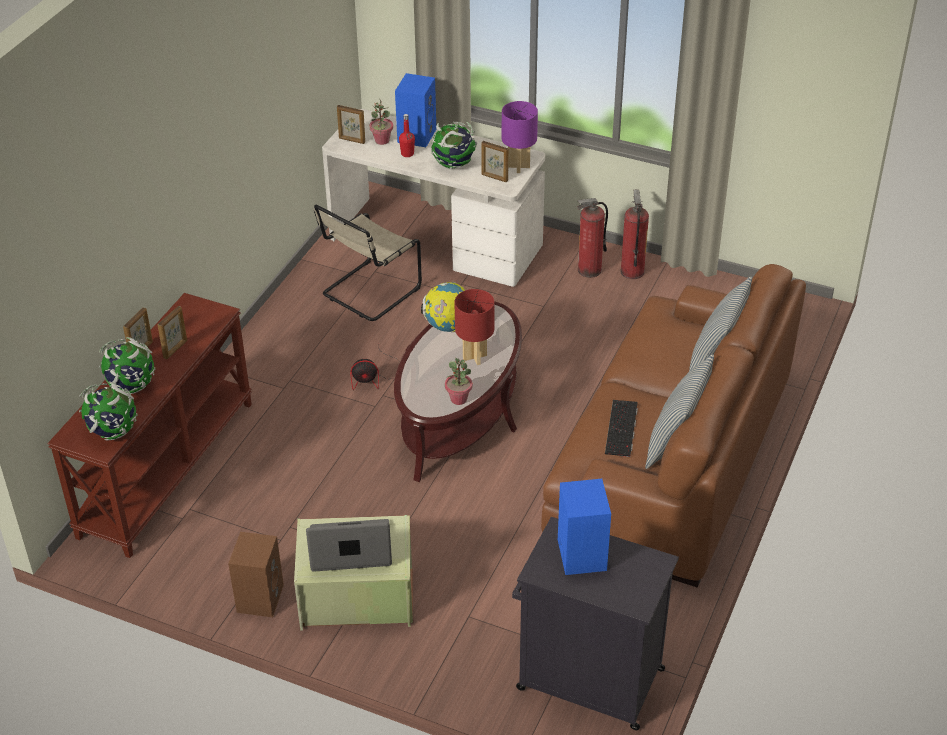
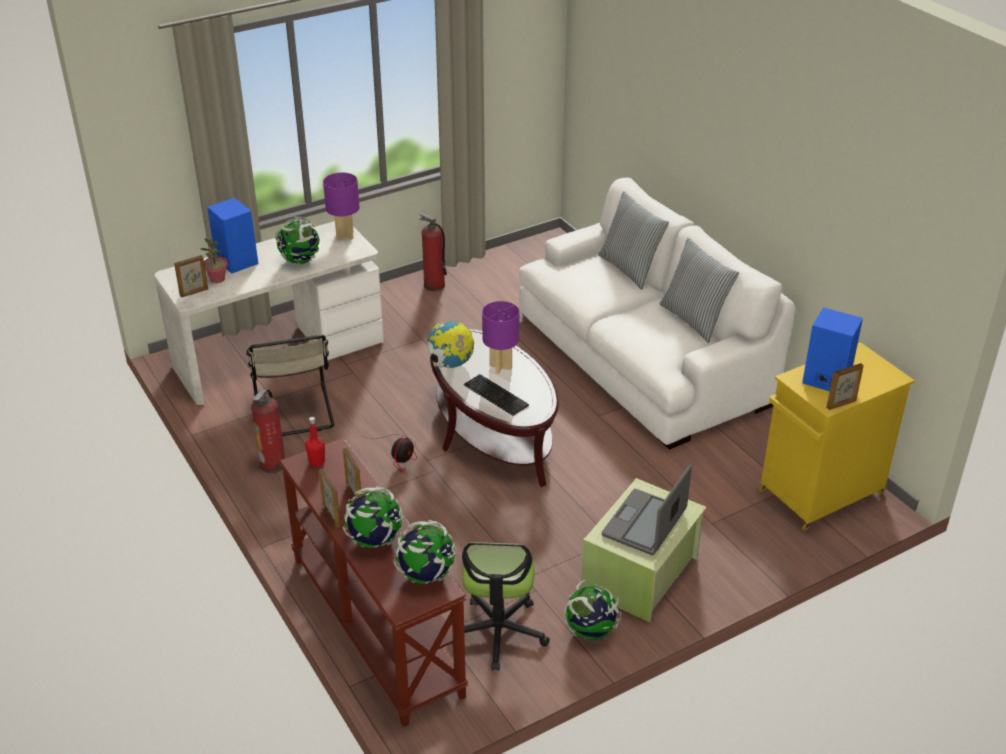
camera: 55 degrees left, 5 degrees down
brown speaker [228,532,284,617] -> globe [565,580,621,640]
red bottle [399,114,415,157] -> red bottle moved to [305,417,325,467]
potted plant [445,358,472,405] -> none
red table lamp [454,289,494,365] -> purple table lamp [482,301,520,374]
picture frame [481,141,509,182] -> picture frame moved to [826,363,864,410]
black cabinet [512,517,679,730] -> yellow cabinet [758,342,915,531]
brown sofa [541,264,806,587] -> white sofa [519,178,796,450]
fire extinguisher [577,198,608,278] -> fire extinguisher moved to [251,389,285,473]
keyboard [605,400,638,457] -> keyboard moved to [464,374,529,416]
none -> office chair [462,542,550,670]

